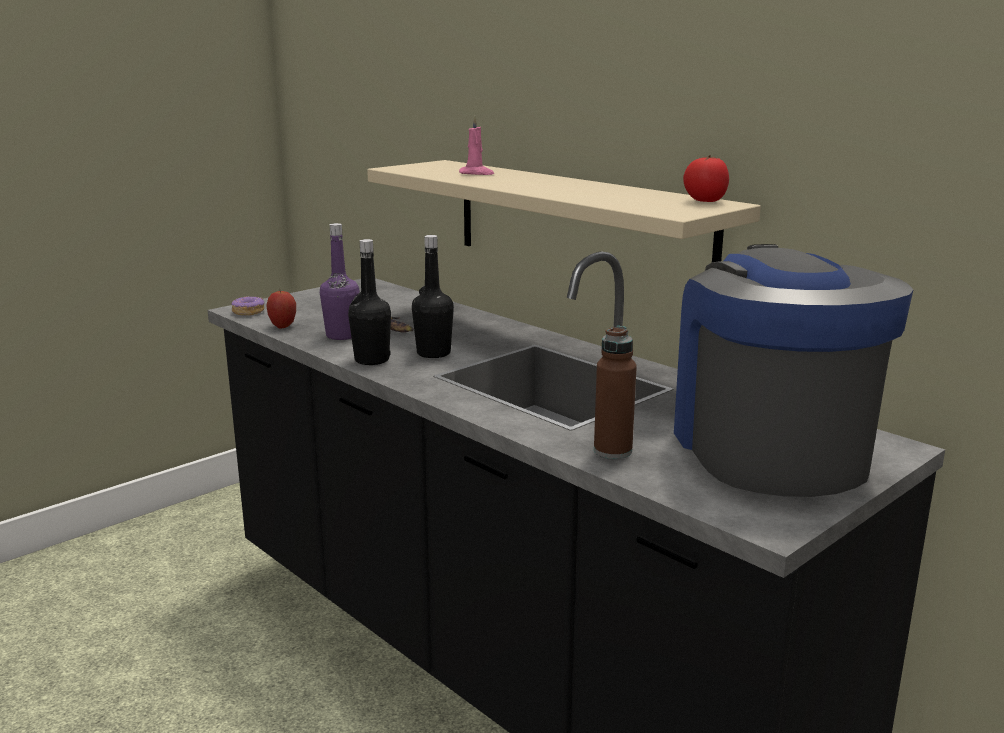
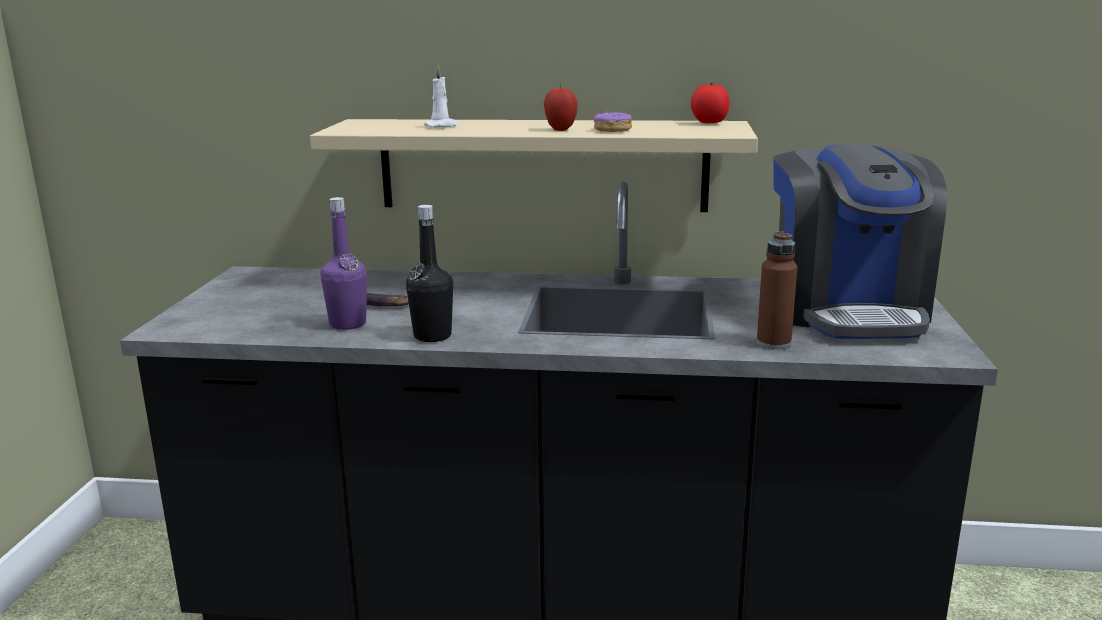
camera: 40 degrees left, 0 degrees up
donut [231,296,264,316] -> donut moved to [594,111,632,132]
apple [266,291,296,328] -> apple moved to [544,84,578,131]
black bottle [412,235,454,358] -> none
pink candle [459,116,494,175] -> white candle [424,65,460,128]
coffee machine [674,244,914,497] -> coffee machine turned 135 degrees counterclockwise [773,143,947,339]

